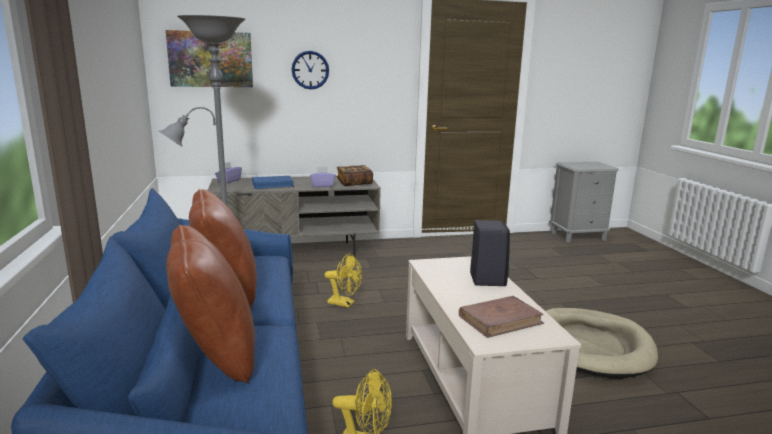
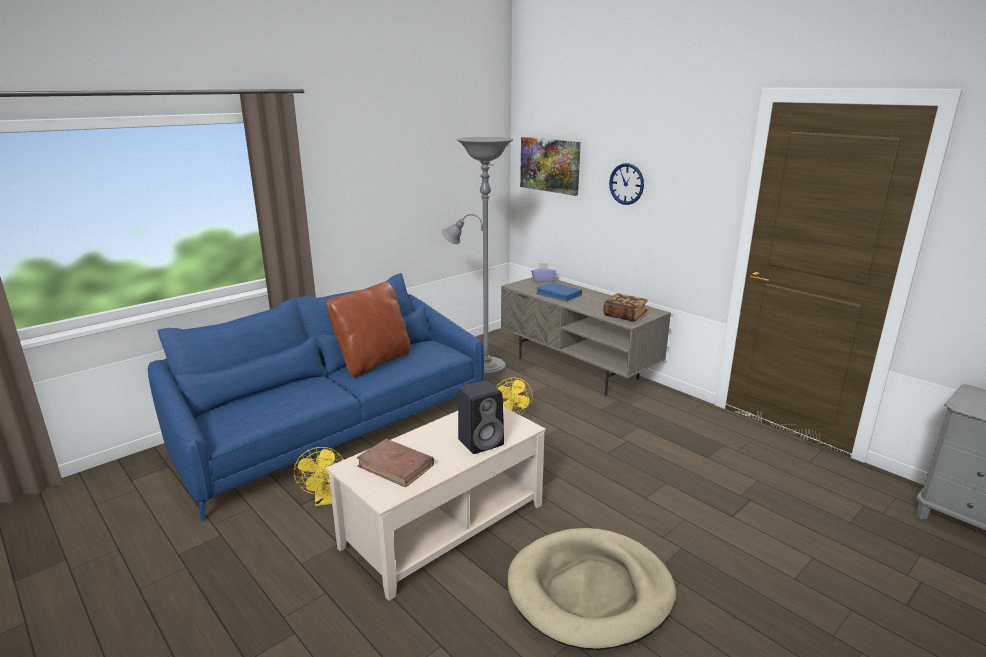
camera: 60 degrees right, 5 degrees up
brown pillow [166,225,255,383] -> none
purple tissue box [310,167,335,187] -> none

